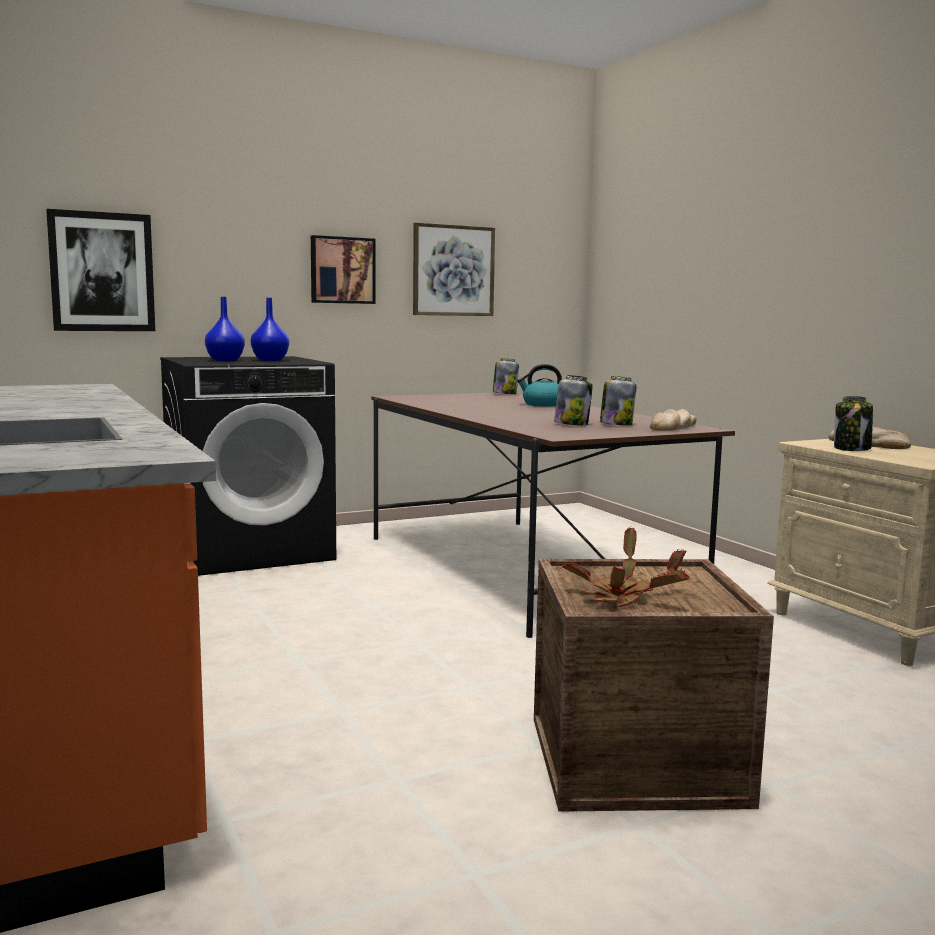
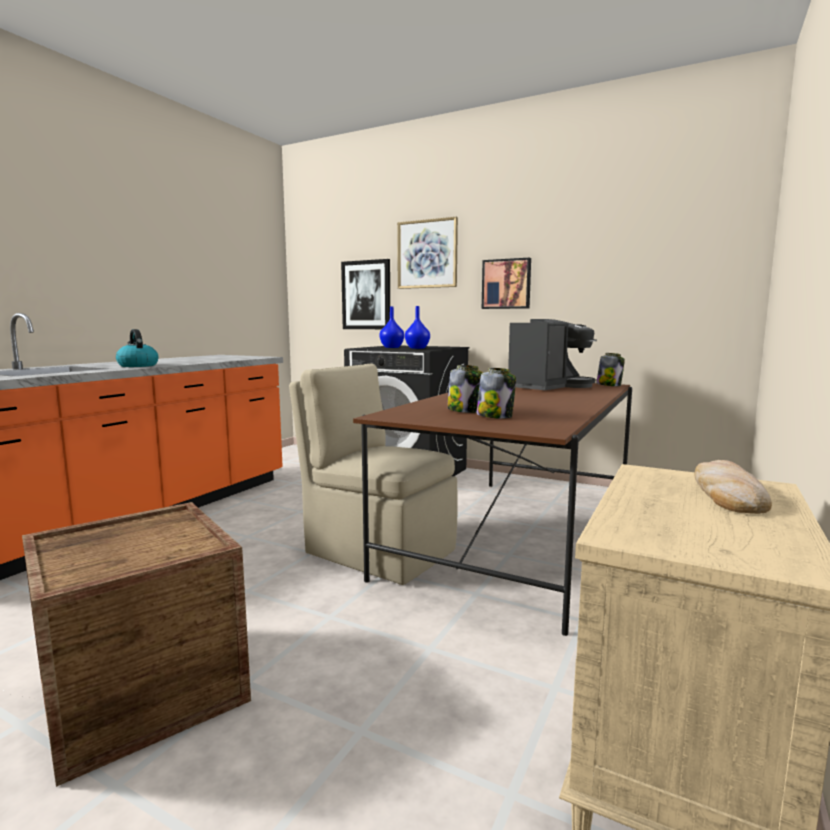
camera: 55 degrees right, 0 degrees up
picture [413,223,495,316] -> picture moved to [397,217,458,289]
kettle [517,364,562,406] -> kettle moved to [116,329,159,367]
potted plant [562,527,690,607] -> none
bread [650,409,696,431] -> none
jar [834,396,873,451] -> none
none -> beige chair [289,364,457,585]
none -> coffee machine [508,319,597,390]

